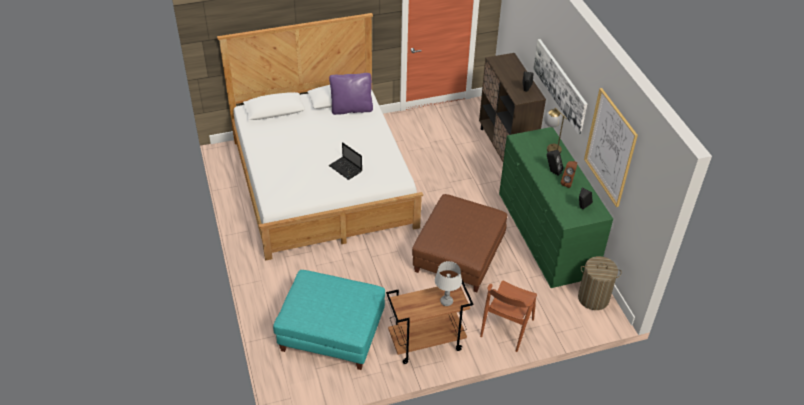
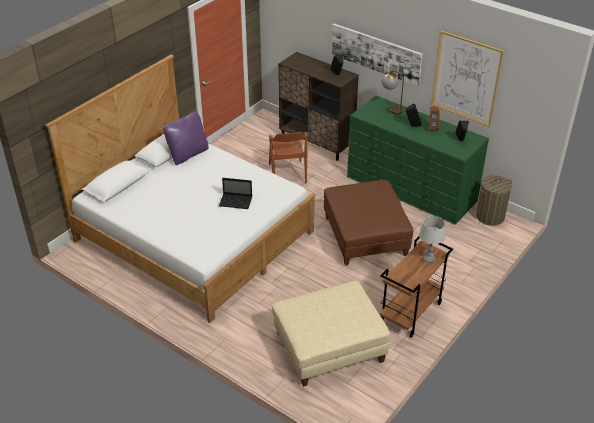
camera: 35 degrees left, 5 degrees down
turquoise ottoman [273,270,385,370] -> beige ottoman [272,281,390,387]
brown chair [480,281,537,352] -> brown chair moved to [269,132,308,183]

